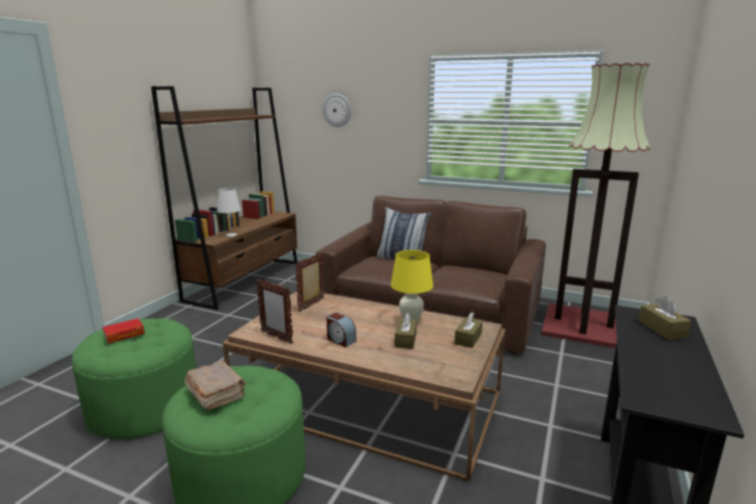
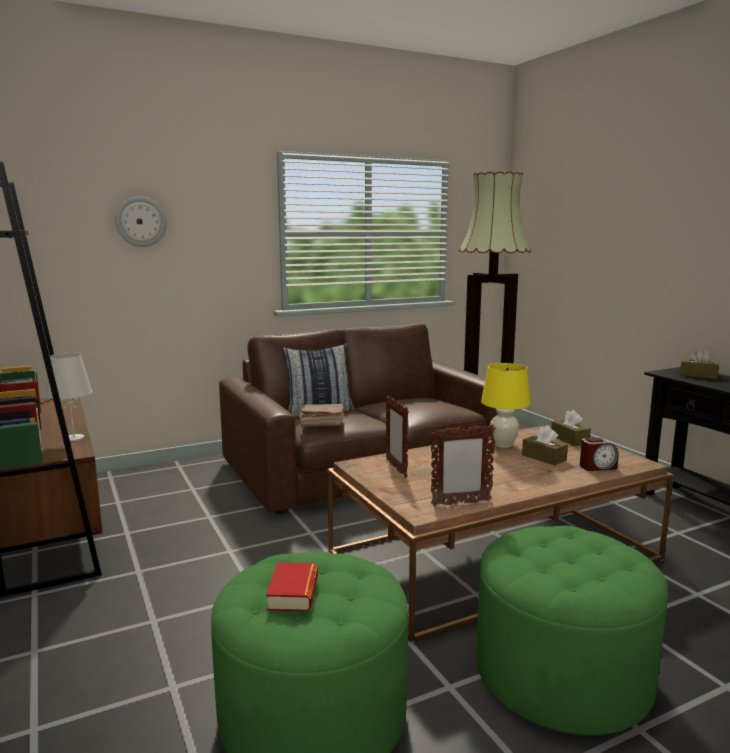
camera: 50 degrees left, 5 degrees down
brown book [185,360,246,410] -> brown book moved to [300,404,344,427]
alarm clock [326,313,356,347] -> alarm clock moved to [580,437,619,471]

